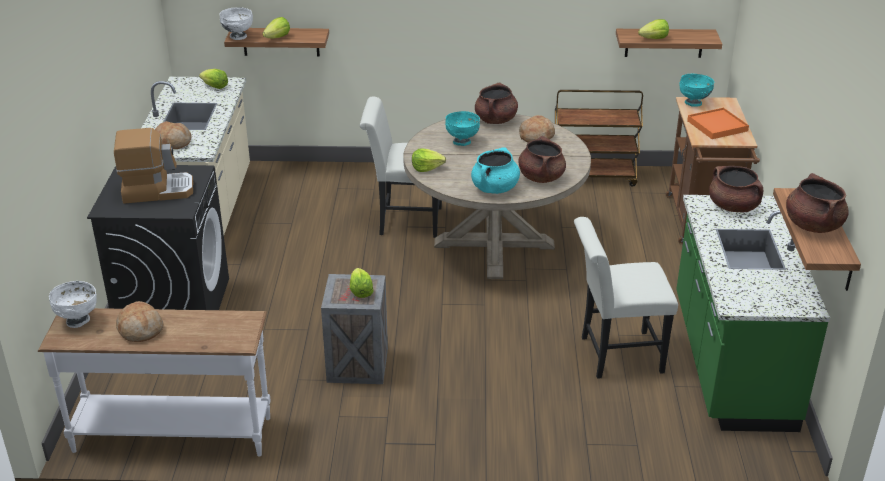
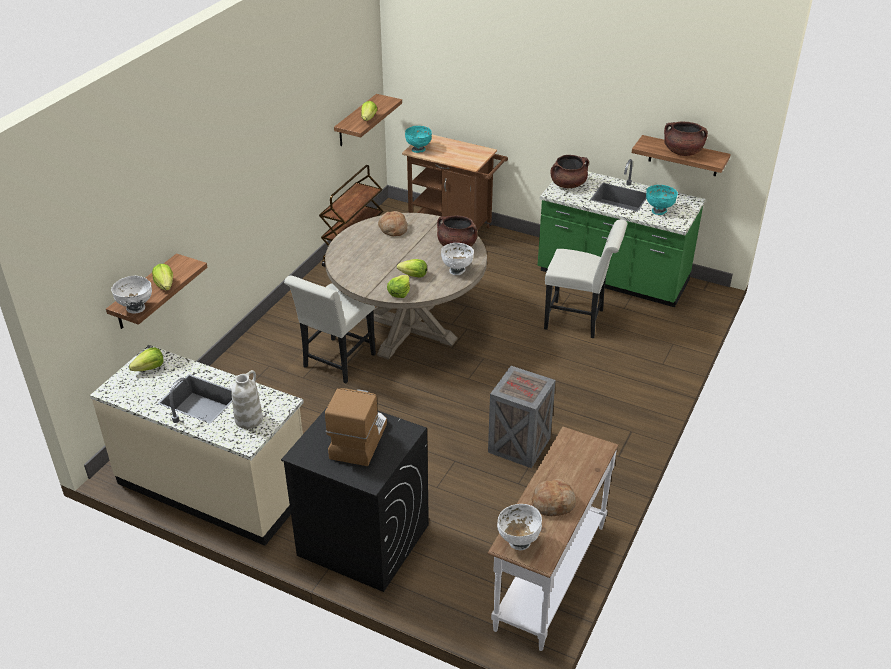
camera: 65 degrees left, 5 degrees up
bread [155,121,191,149] -> white vase [231,370,263,429]
lettuce [350,268,374,298] -> lettuce moved to [397,259,427,278]
turquoise bowl [445,111,480,146] -> turquoise bowl moved to [646,185,678,215]
turquoise cooking pot [471,147,520,194] -> white bowl [441,243,474,275]
brown cooking pot [475,82,518,124] -> none
white chair [574,217,678,379] -> white chair turned 90 degrees counterclockwise [544,220,628,338]
orange tray [687,108,749,139] -> none

